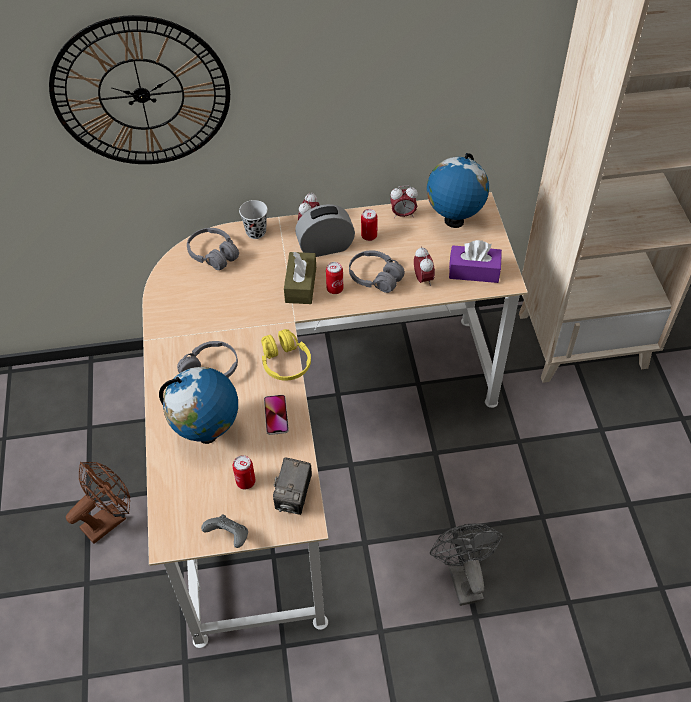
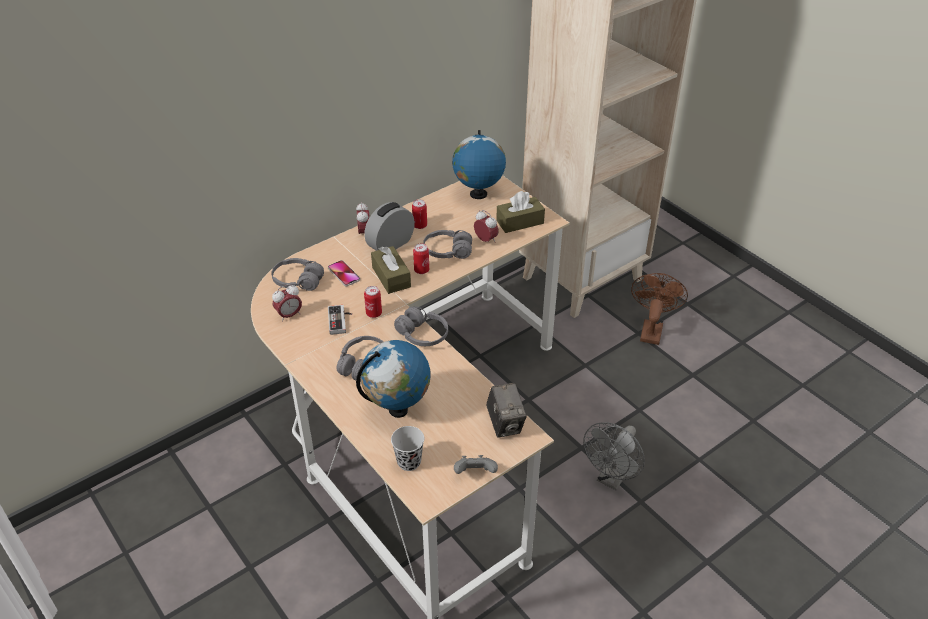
camera: 30 degrees left, 10 degrees down
wall clock [49,15,230,164] -> none
brown fan [66,462,130,544] -> brown fan moved to [631,273,688,345]
can [233,455,256,489] -> can moved to [364,286,382,318]
black cup [239,200,268,239] -> black cup moved to [391,426,424,471]
yellow headphones [261,329,311,381] -> grey headphones [394,306,448,346]
phone [264,395,289,435] -> phone moved to [328,260,360,286]
alarm clock [390,186,418,218] -> alarm clock moved to [272,284,302,322]
grey fan [430,524,503,606] -> grey fan turned 105 degrees counterclockwise [583,422,645,490]
purple tissue box [449,240,502,283] -> brown tissue box [496,191,545,233]
none -> game controller [328,305,352,335]

